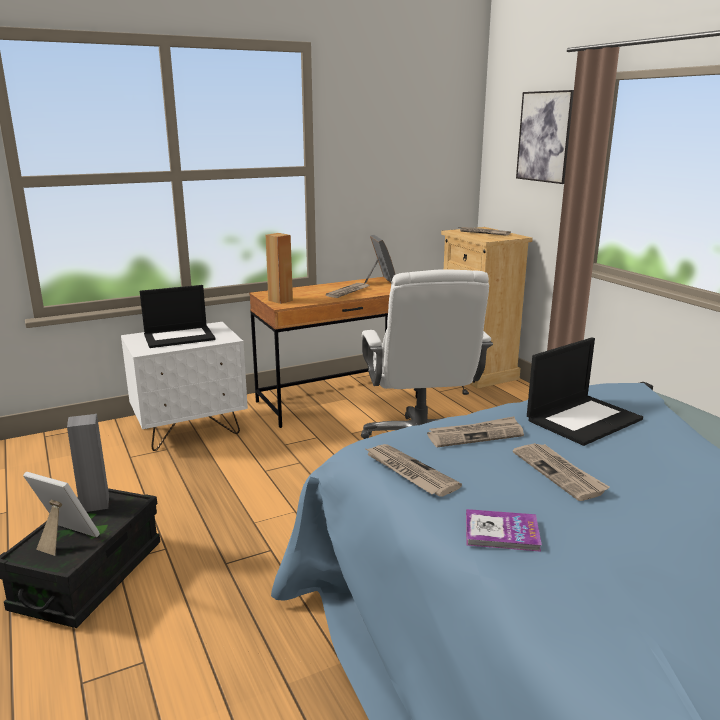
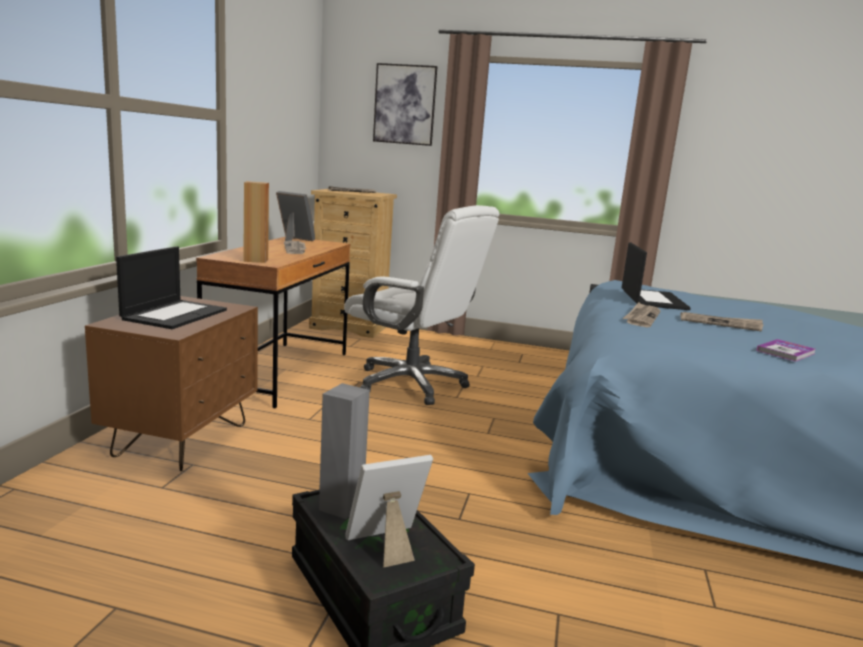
camera: 50 degrees left, 5 degrees down
white nightstand [121,322,248,451] -> brown nightstand [85,296,258,471]
newspaper [364,444,462,497] -> none

